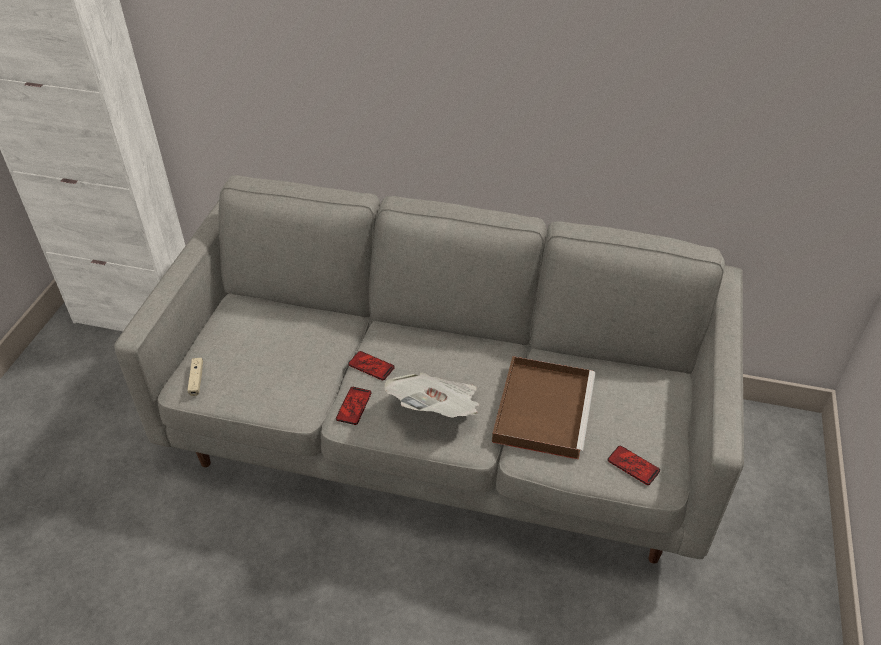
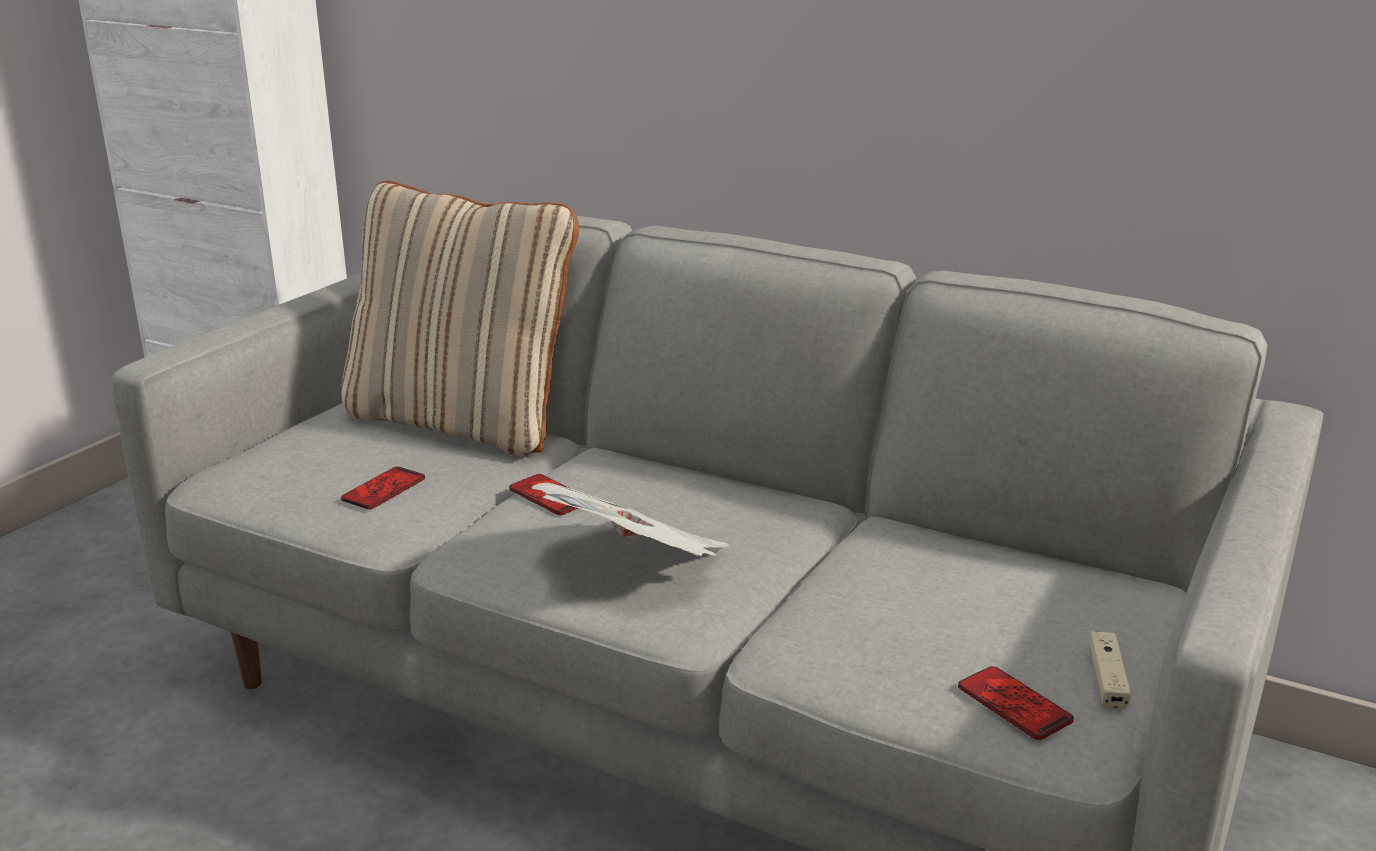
camera: 15 degrees right, 20 degrees down
beige game controller [187,358,203,396] -> beige game controller moved to [1089,631,1131,710]
phone [336,387,372,425] -> phone moved to [341,467,425,509]
brown tray [492,356,595,460] -> none
none -> beige pillow [341,180,579,457]

